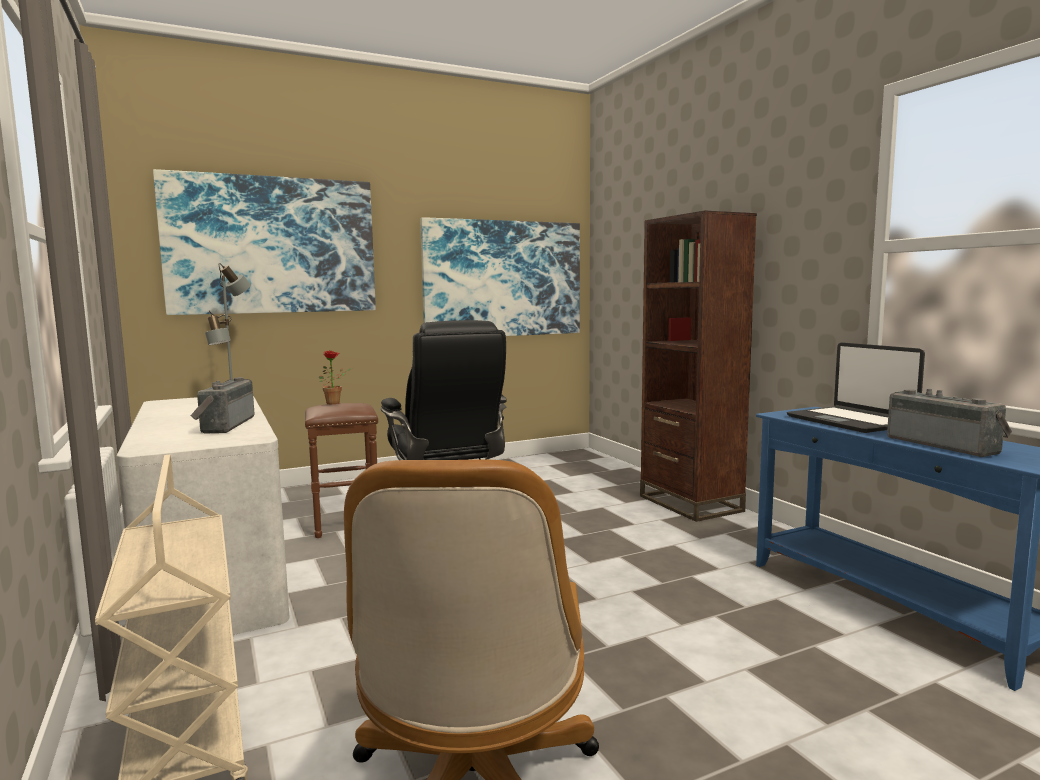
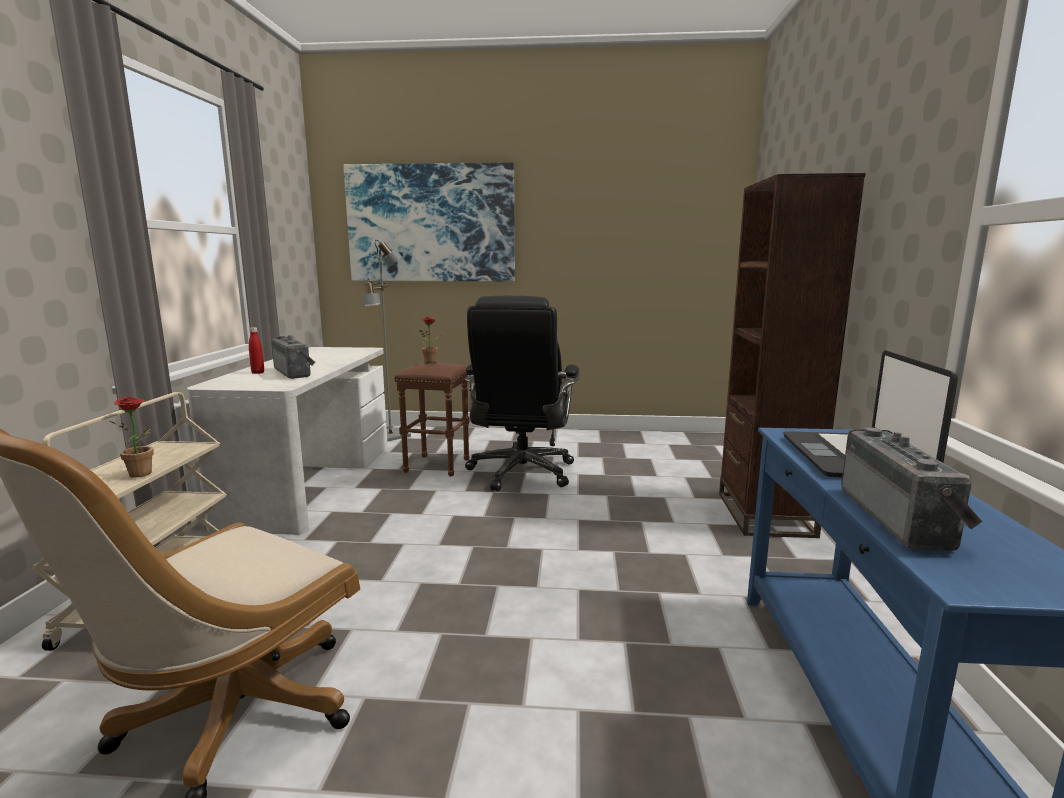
camera: 30 degrees right, 5 degrees up
radio [190,377,255,434] -> radio turned 120 degrees clockwise [271,335,315,379]
picture [420,217,580,336] -> none
none -> potted plant [110,397,154,478]
none -> red bottle [249,327,264,374]

